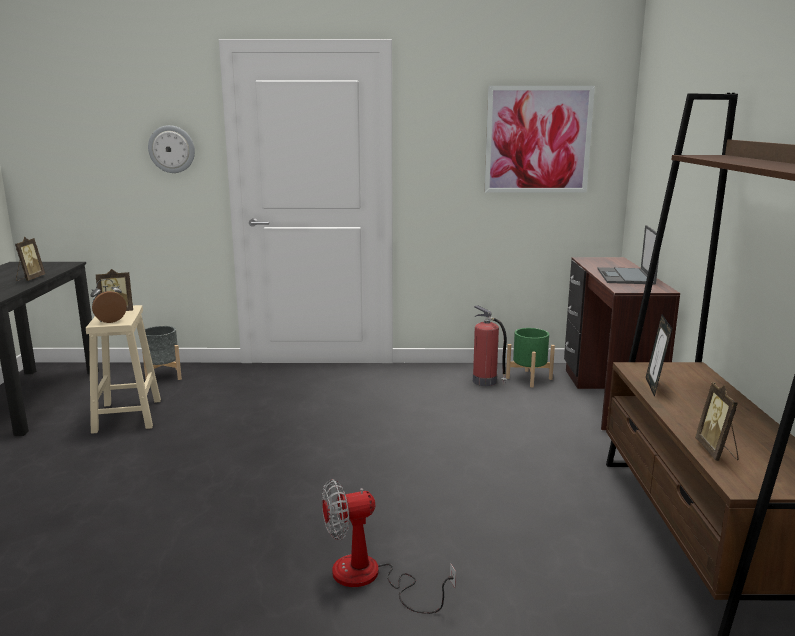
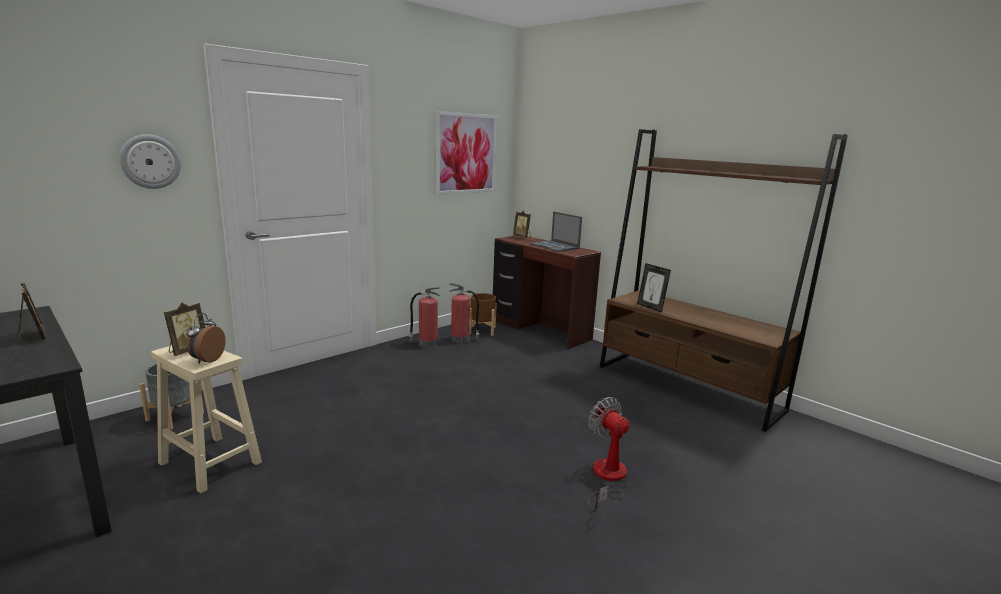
camera: 45 degrees left, 0 degrees up
fan [321,479,456,614] -> fan turned 120 degrees clockwise [588,397,630,512]
green planter [506,328,555,388] -> brown planter [469,293,497,336]
picture frame [695,382,739,461] -> picture frame moved to [513,211,531,238]
none -> fire extinguisher [409,287,441,348]

